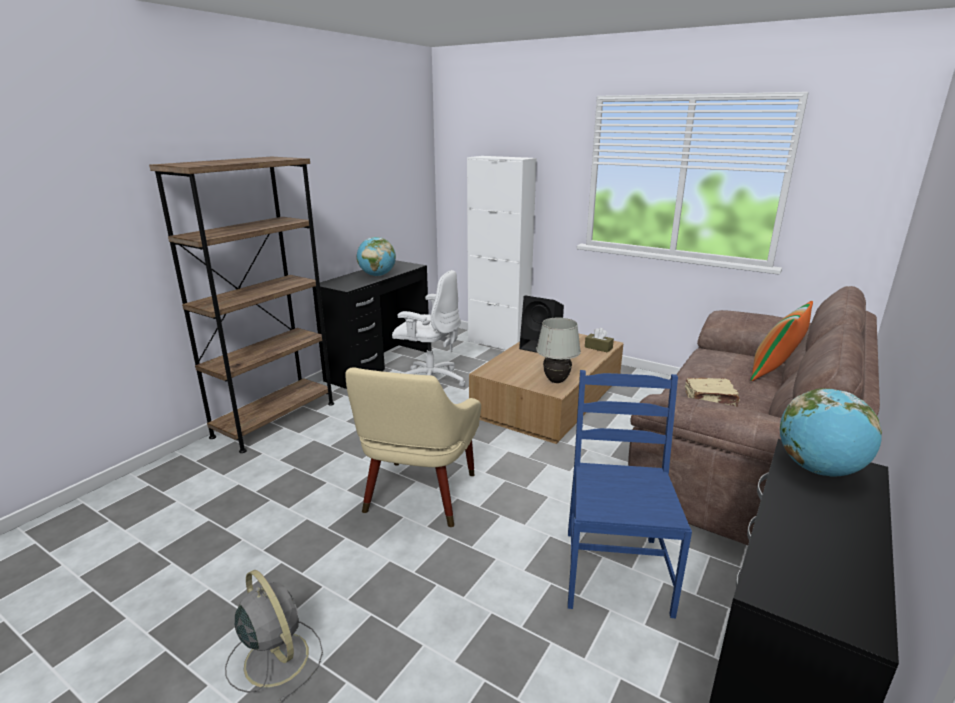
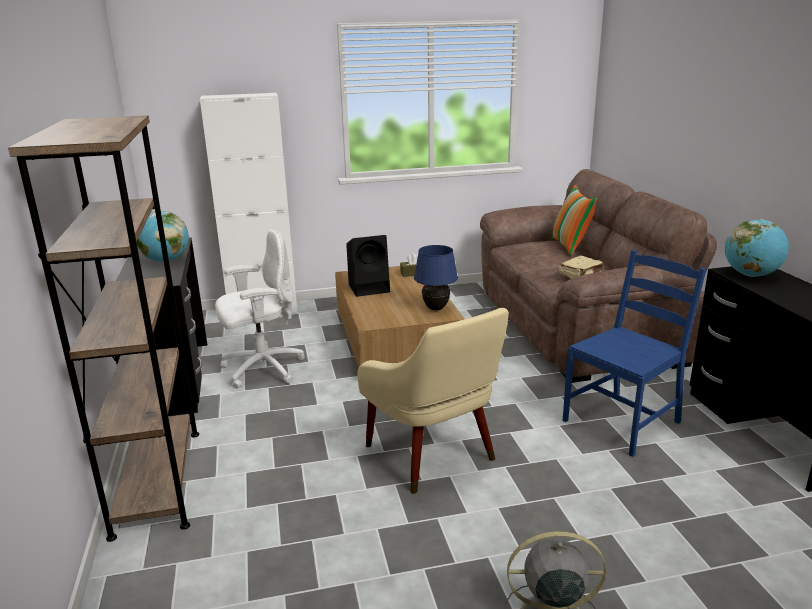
camera: 45 degrees left, 0 degrees up
white table lamp [536,318,581,383] -> blue table lamp [414,245,458,311]
blue chair [568,370,692,618] -> blue chair turned 90 degrees clockwise [563,250,706,457]

